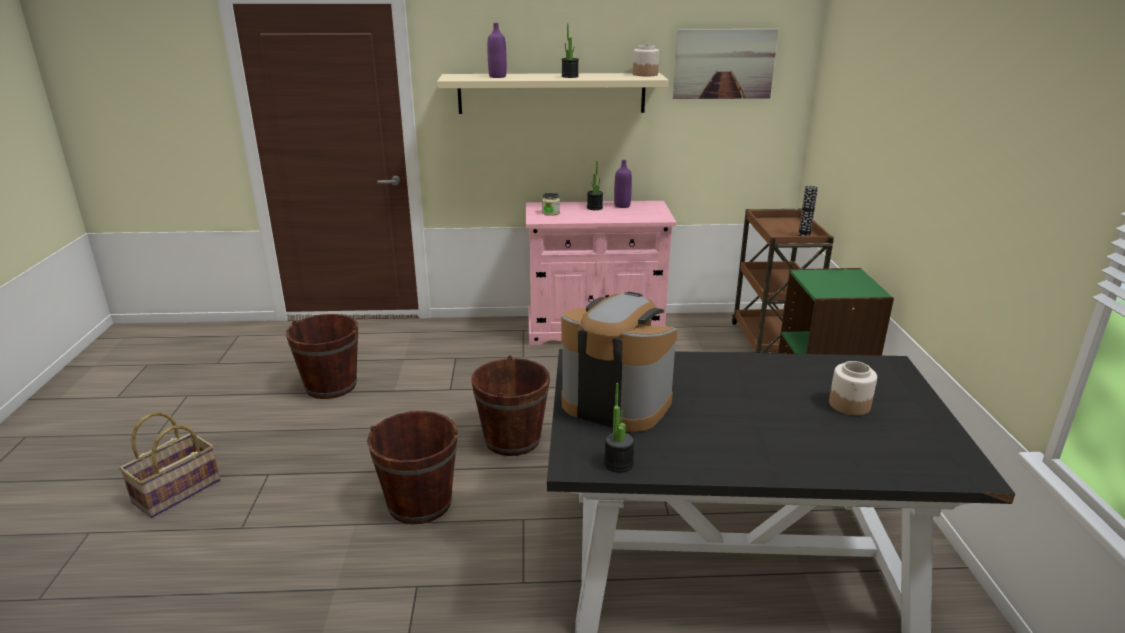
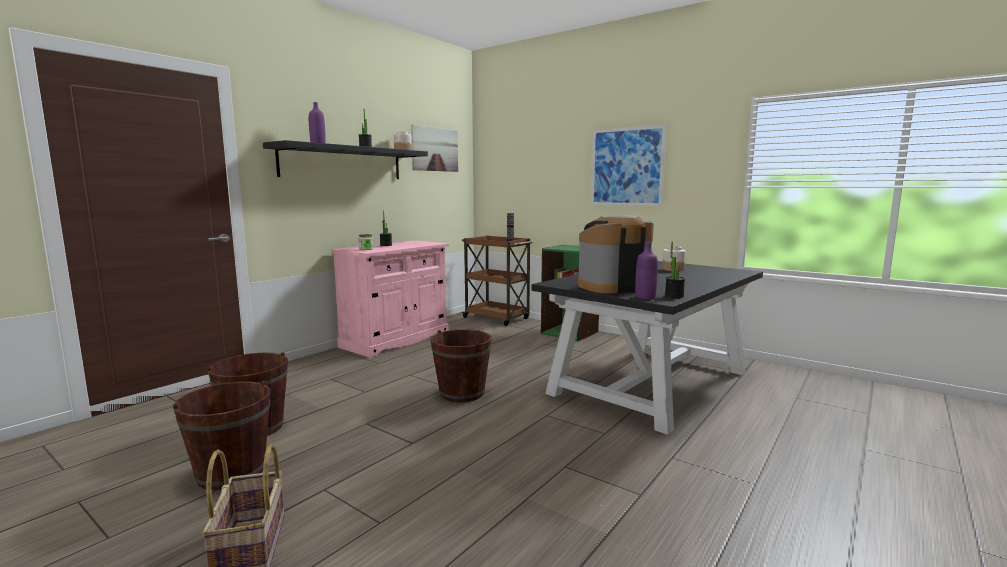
camera: 50 degrees left, 15 degrees down
brown bucket [367,411,458,524] -> brown bucket moved to [173,381,271,490]
beige shelf [437,73,669,114] -> black shelf [263,140,428,179]
purple bottle [614,160,632,208] -> purple bottle moved to [635,242,658,299]
none -> picture [591,125,666,206]

